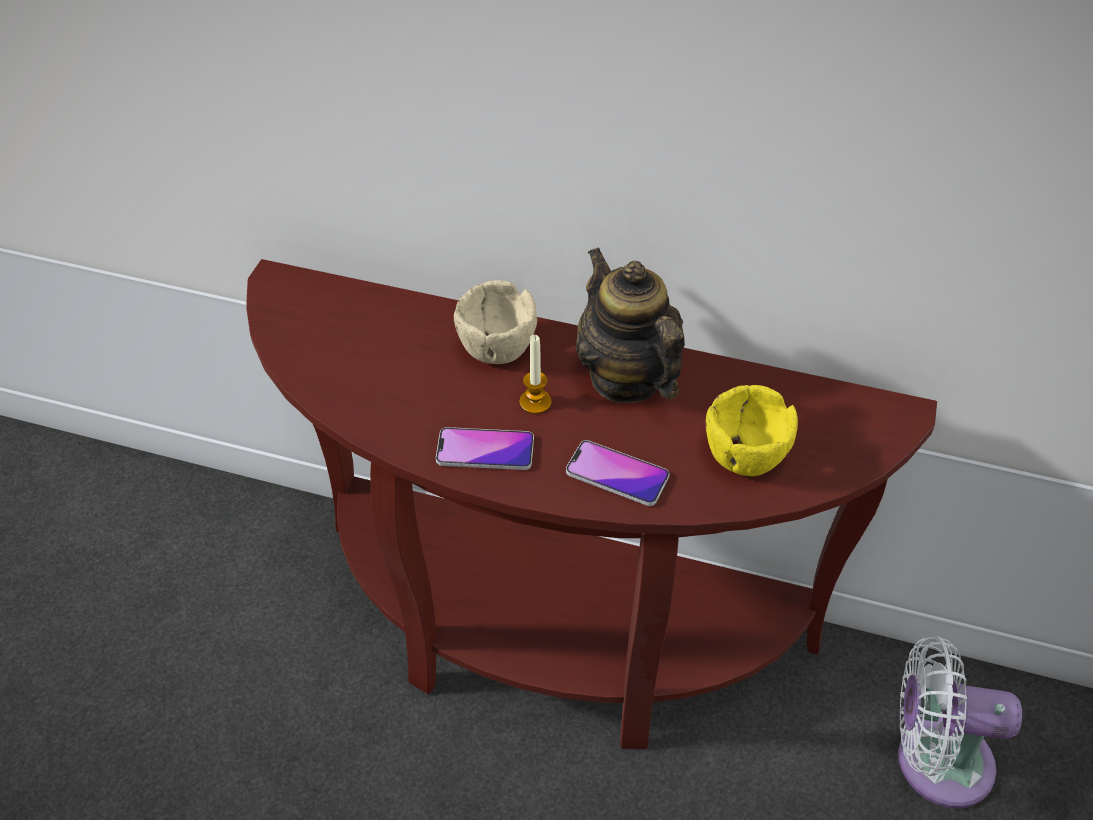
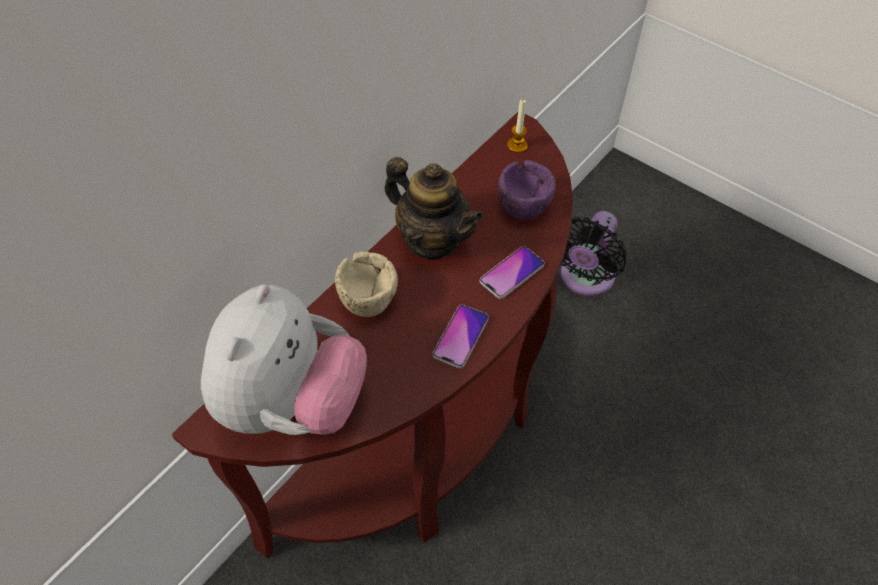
camera: 70 degrees left, 5 degrees up
candle [520,335,551,414] -> candle moved to [507,99,528,153]
teapot [576,247,685,403] -> teapot turned 135 degrees counterclockwise [385,157,483,259]
yellow bowl [706,385,798,476] -> purple bowl [498,160,556,220]
white fan [898,636,1022,808] -> black fan [561,211,627,296]
none -> plush toy [201,284,367,435]

